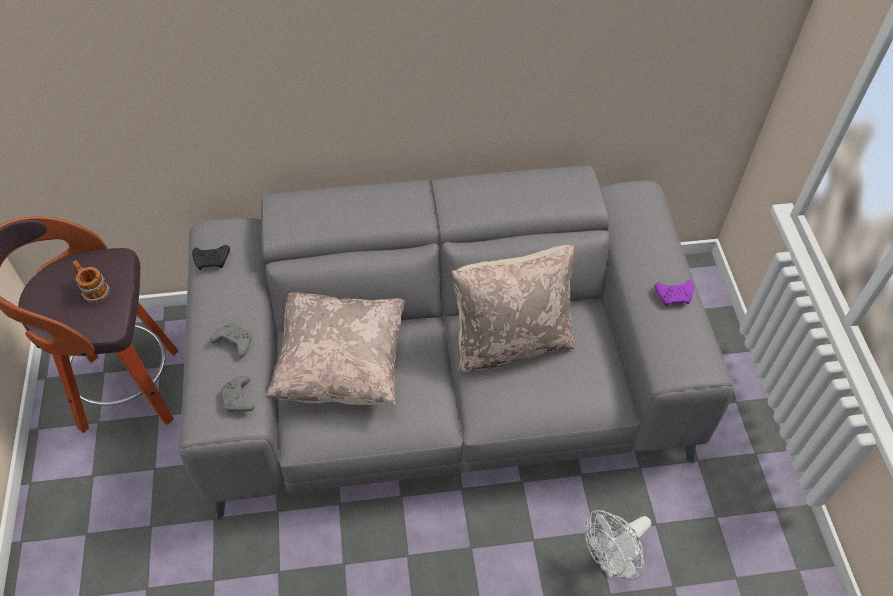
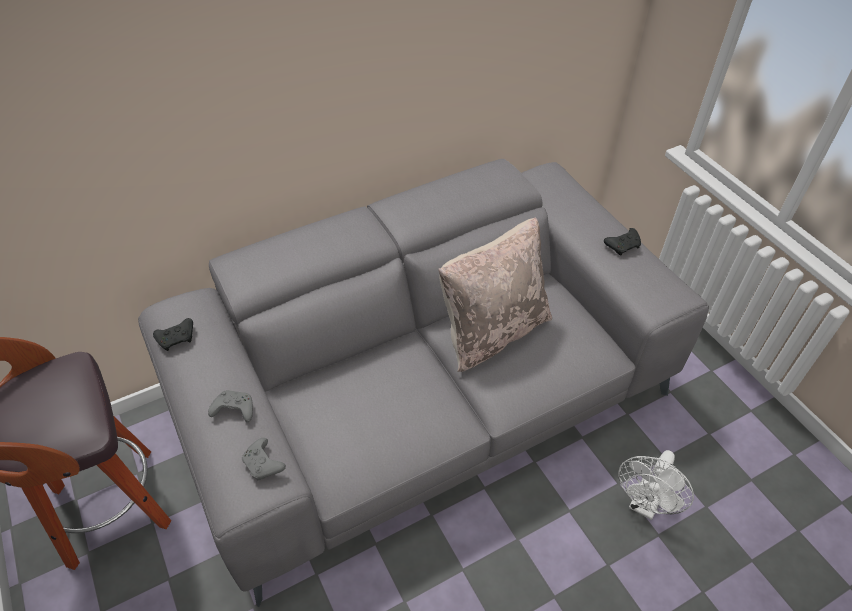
camera: 20 degrees left, 5 degrees down
mug [73,260,110,304] -> none
beige pillow [266,292,405,405] -> none
purple game controller [654,280,694,306] -> black game controller [604,228,641,255]

